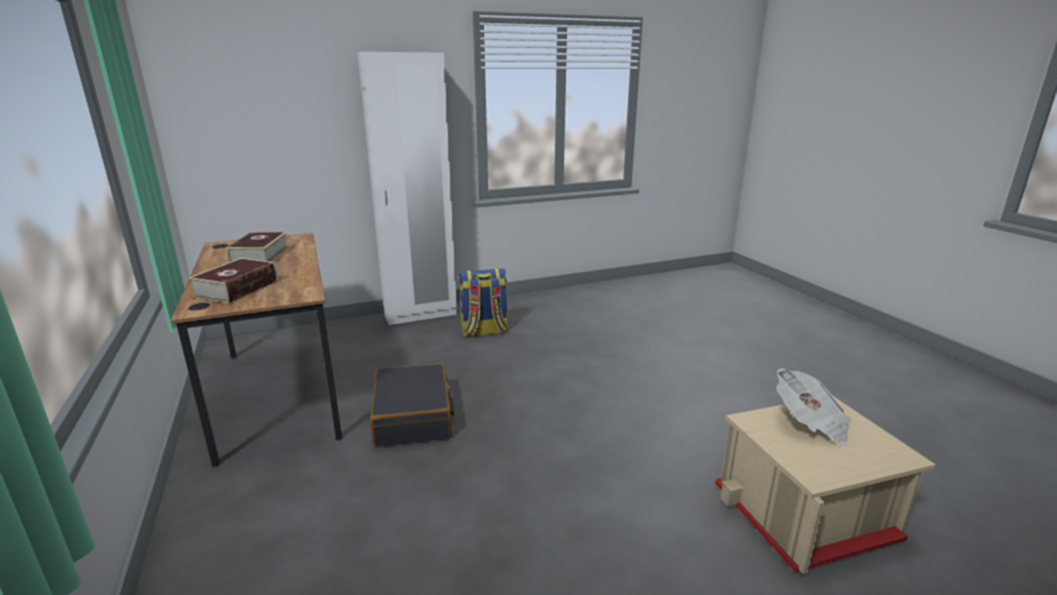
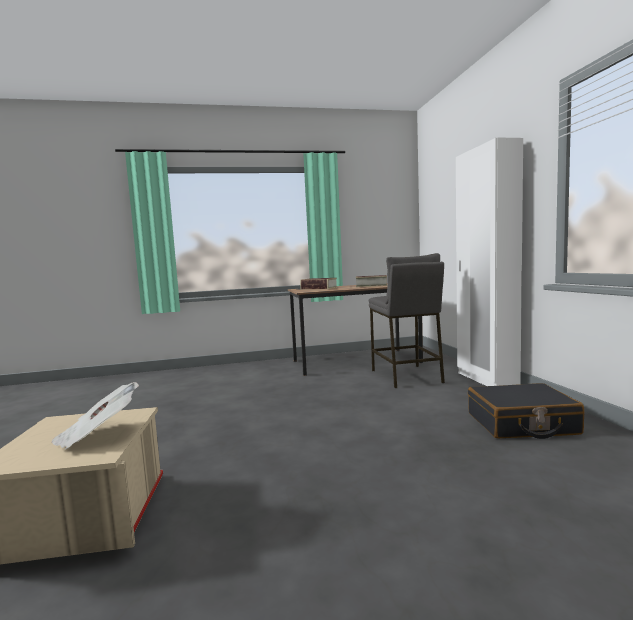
camera: 100 degrees right, 15 degrees down
black suitcase [370,363,454,447] -> black suitcase moved to [468,383,584,439]
backpack [459,268,509,337] -> none
none -> grey stool [369,253,445,388]

